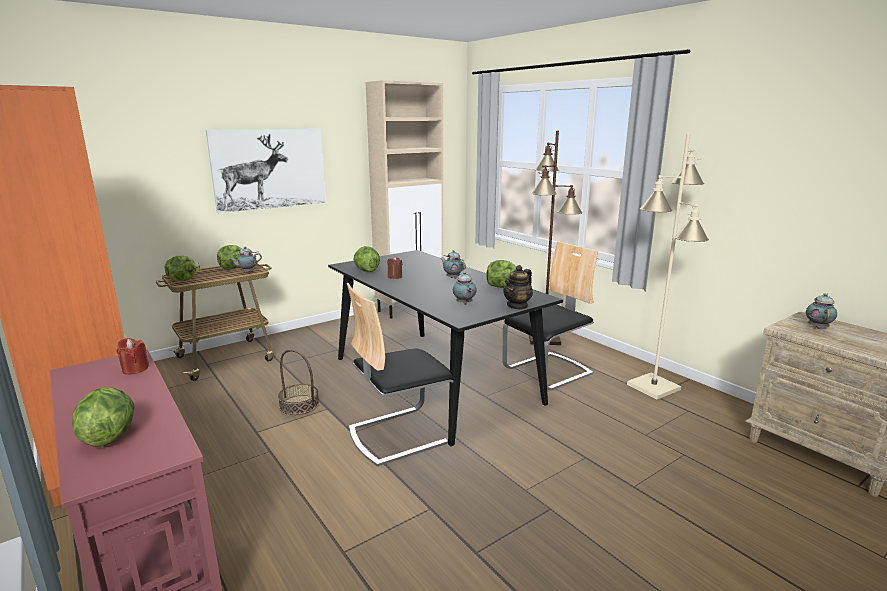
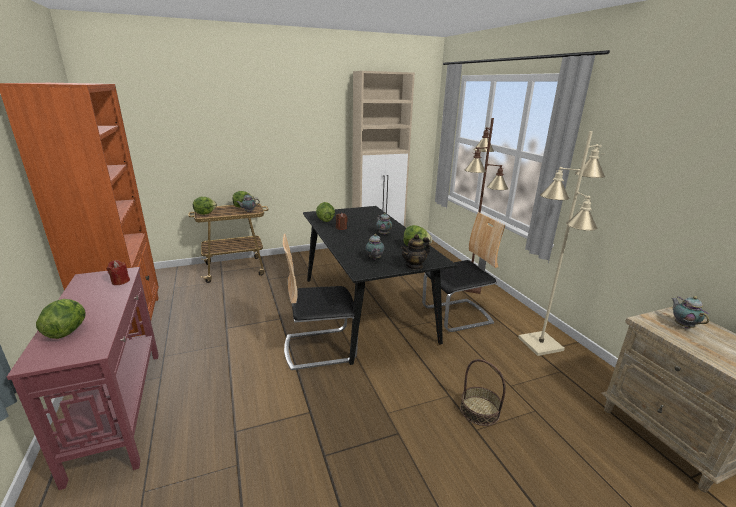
camera: 15 degrees right, 5 degrees up
picture [206,129,326,213] -> none
basket [278,349,319,415] -> basket moved to [460,359,506,426]
teapot [806,293,837,329] -> teapot turned 45 degrees counterclockwise [671,296,709,328]

